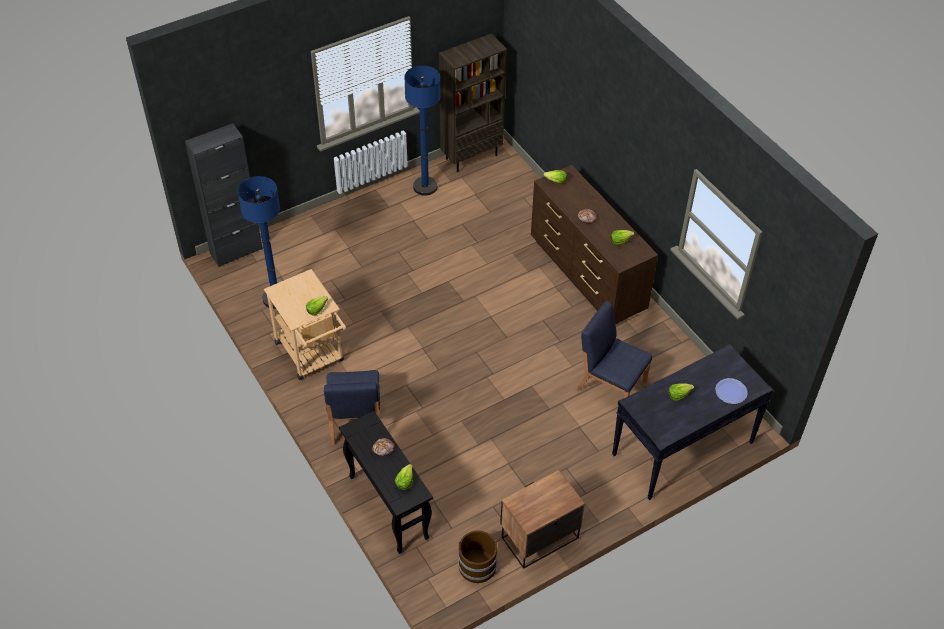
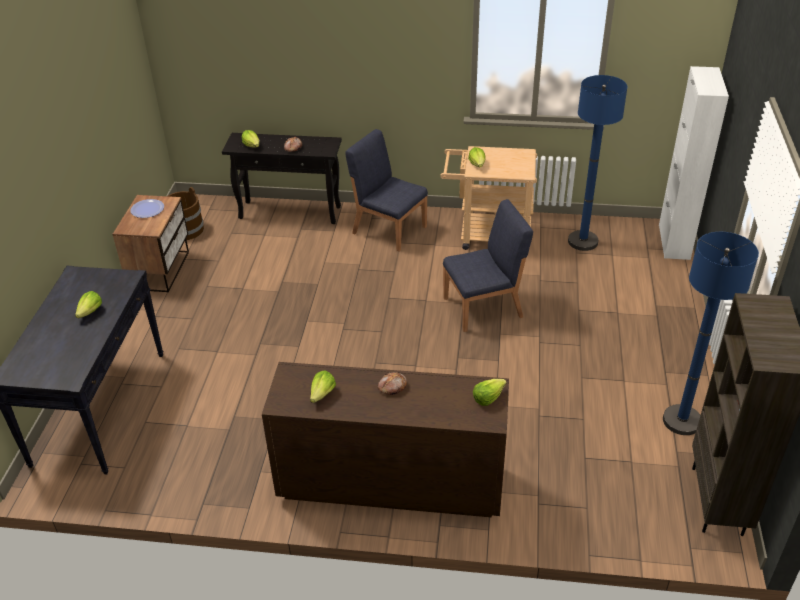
camera: 130 degrees right, 10 degrees down
black cabinet [185,123,263,267] -> white cabinet [659,66,729,260]
blue chair [576,301,652,398] -> blue chair moved to [443,199,533,332]
plate [715,378,748,404] -> plate moved to [130,199,164,218]

